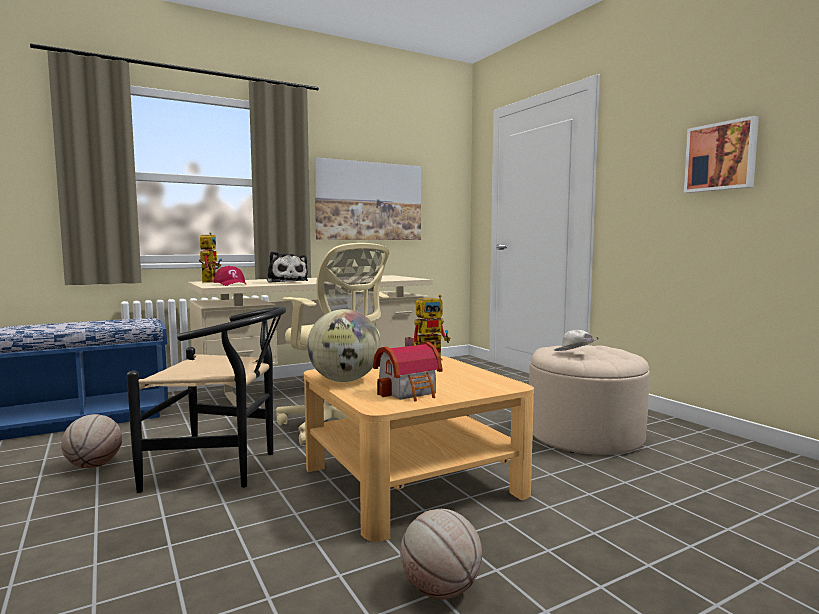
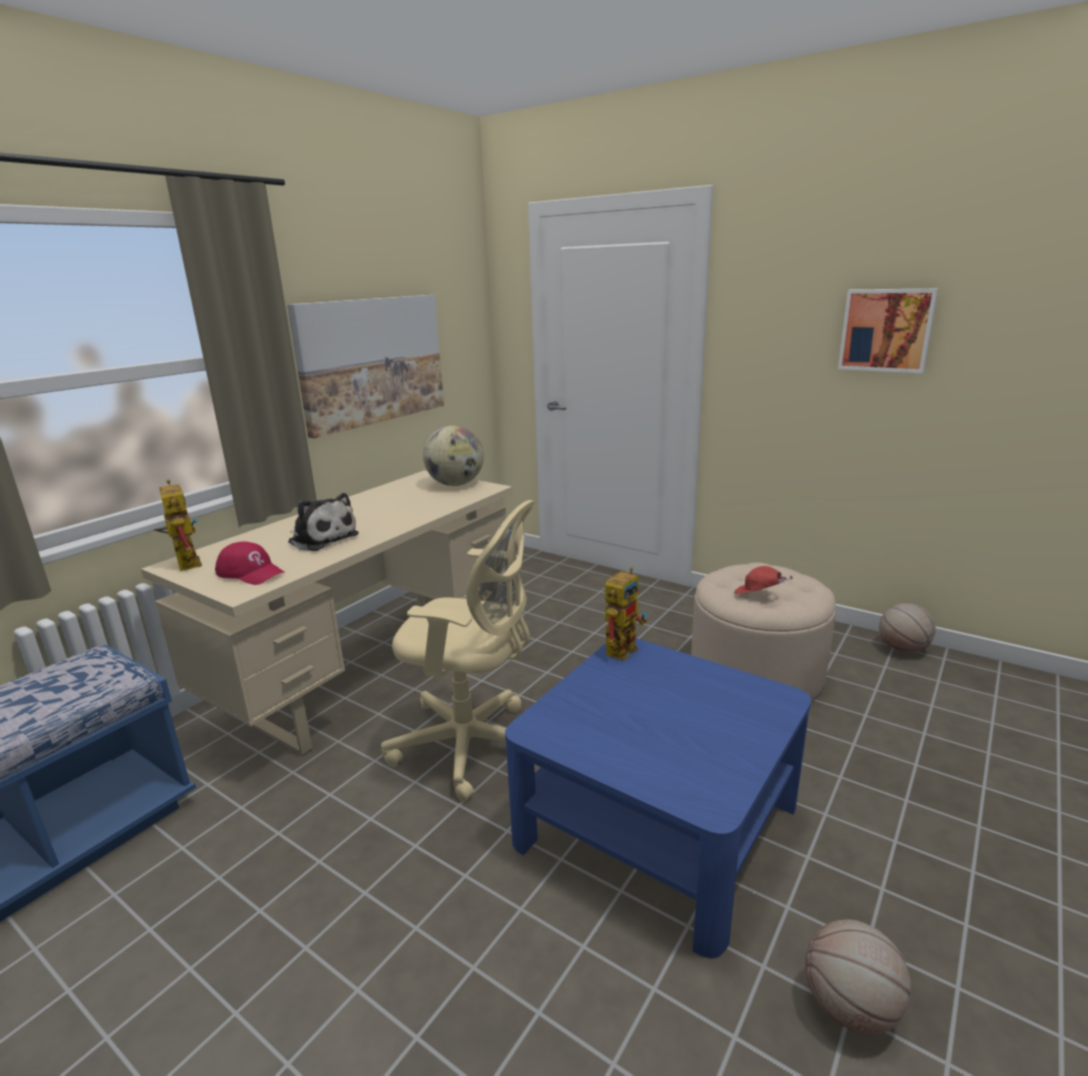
camera: 25 degrees left, 15 degrees up
basketball [61,414,122,468] -> basketball moved to [879,603,936,653]
black chair [127,306,286,493] -> none
beige coffee table [304,356,534,542] -> blue coffee table [505,638,811,958]
globe [307,309,380,382] -> globe moved to [423,426,484,486]
toy house [373,337,443,401] -> none
white cap [554,330,599,351] -> red cap [734,566,793,594]

